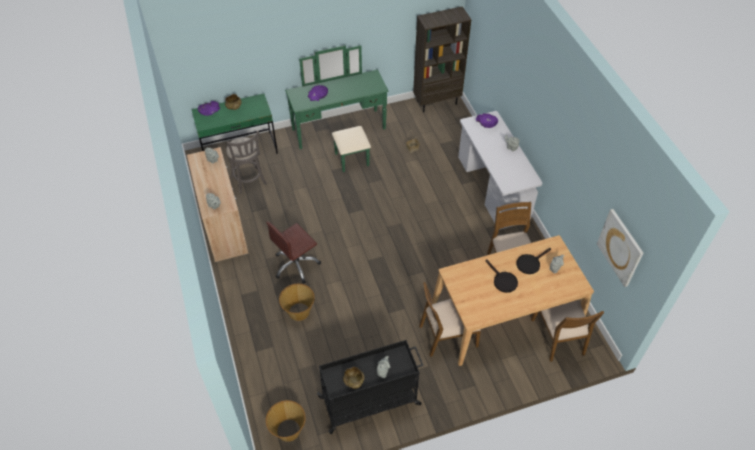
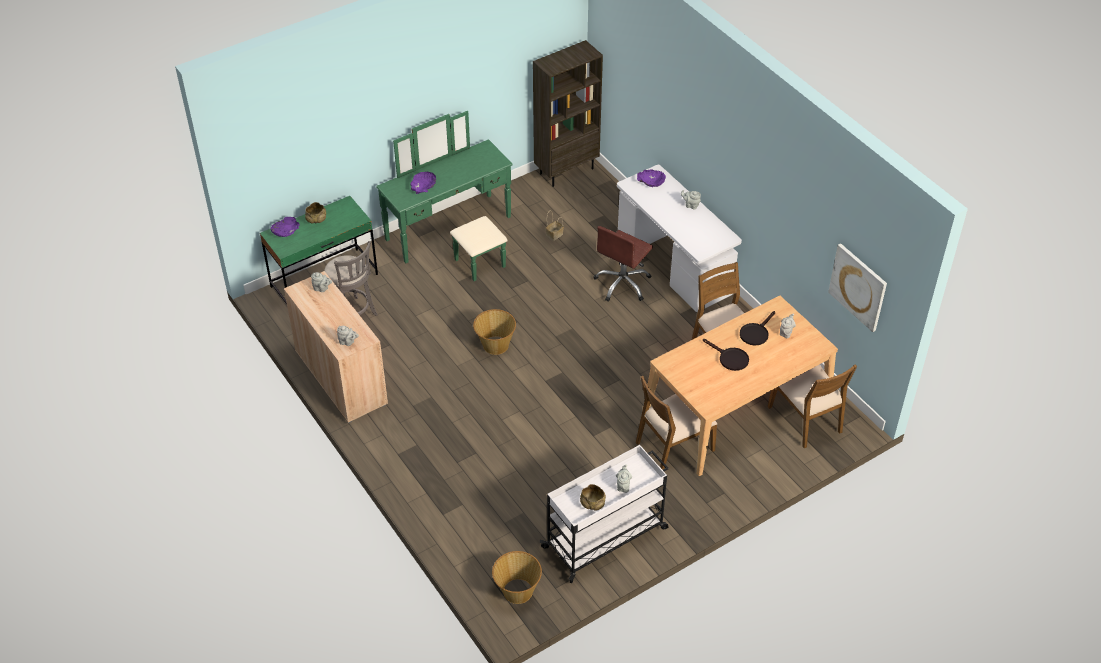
camera: 15 degrees left, 5 degrees down
brown office chair [266,221,321,284] -> brown office chair moved to [593,226,653,302]
basket [279,284,315,321] -> basket moved to [473,309,516,355]
black cart [317,340,424,434] -> white cart [540,445,669,583]

